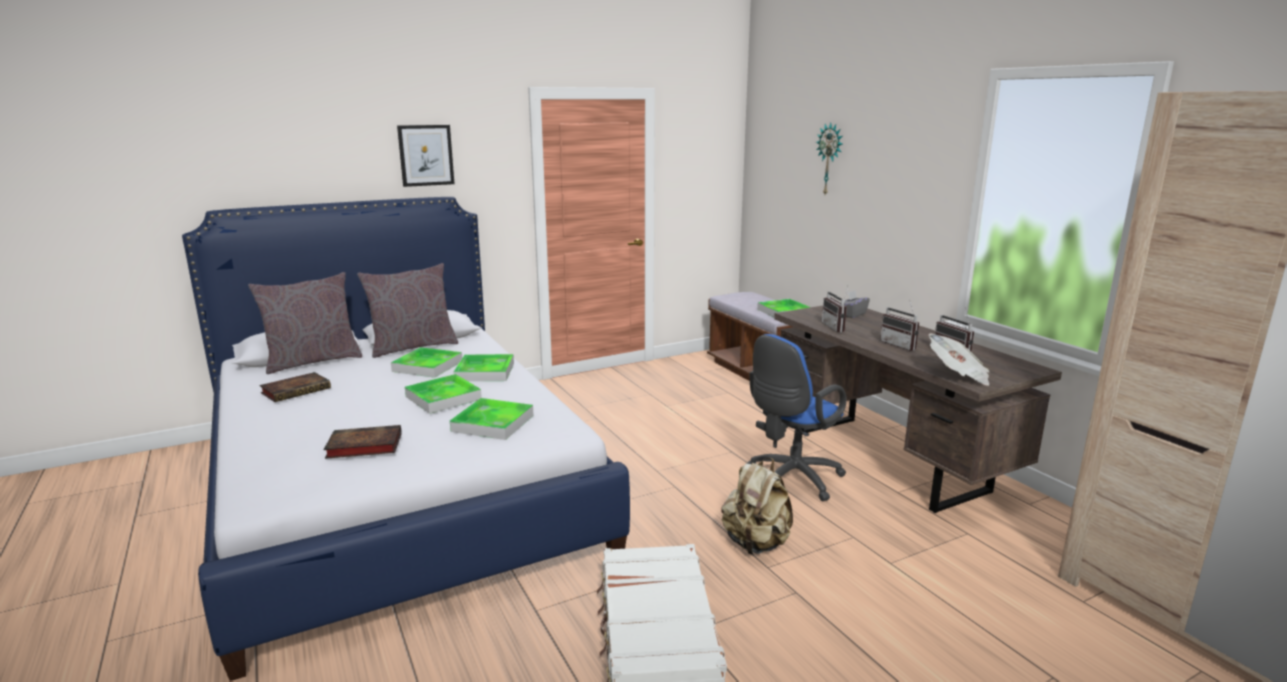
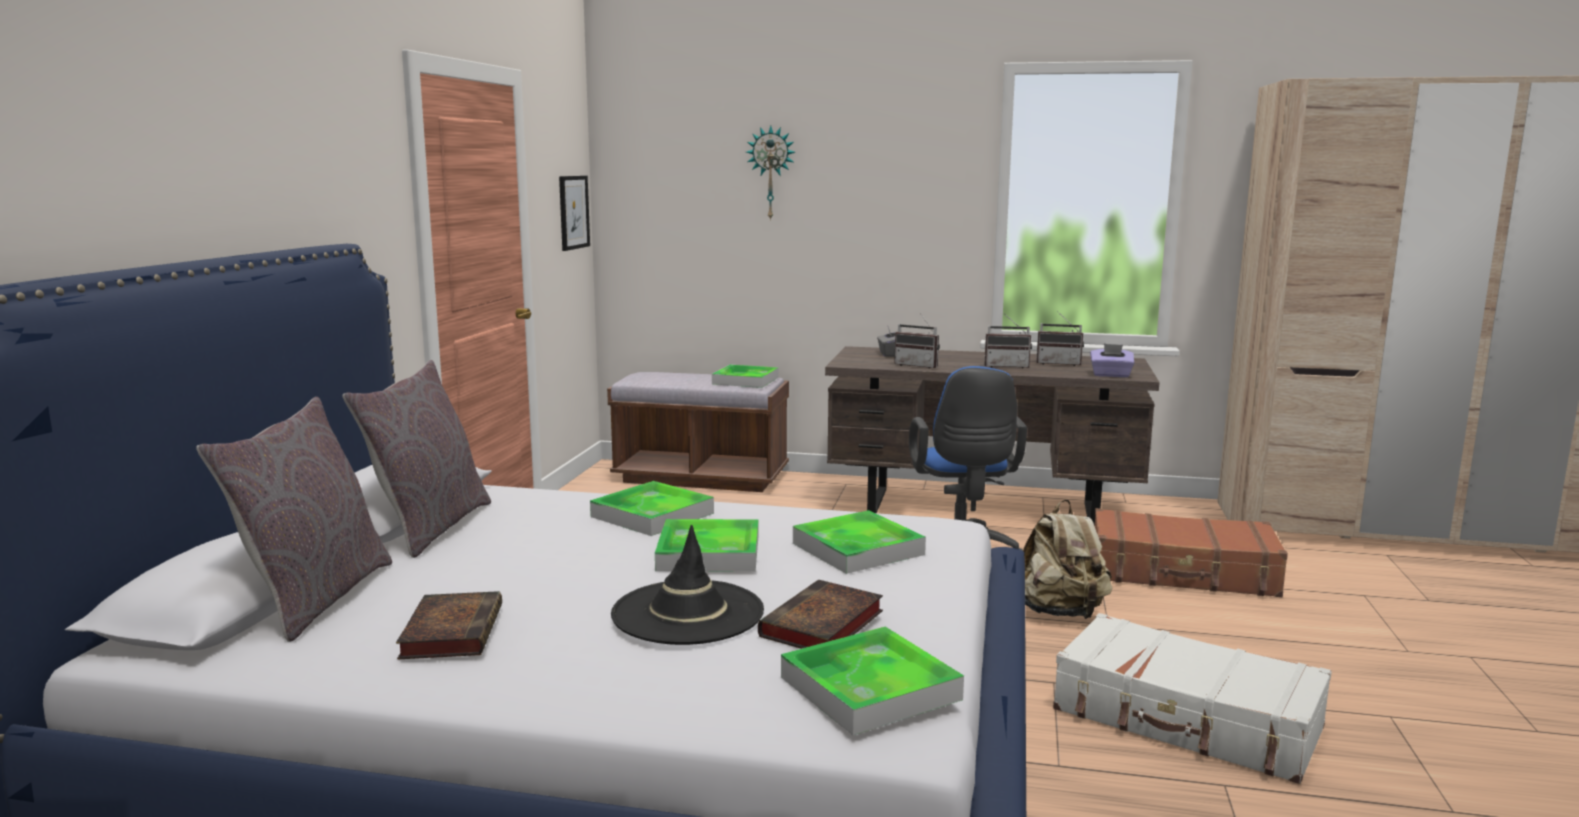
camera: 50 degrees left, 5 degrees down
tray [391,347,462,378] -> tray moved to [781,627,964,735]
picture [397,125,455,187] -> picture moved to [559,176,590,251]
newspaper [929,333,989,386] -> purple tissue box [1090,344,1134,378]
none -> black hat [611,525,764,645]
none -> brown suitcase [1095,508,1288,597]

